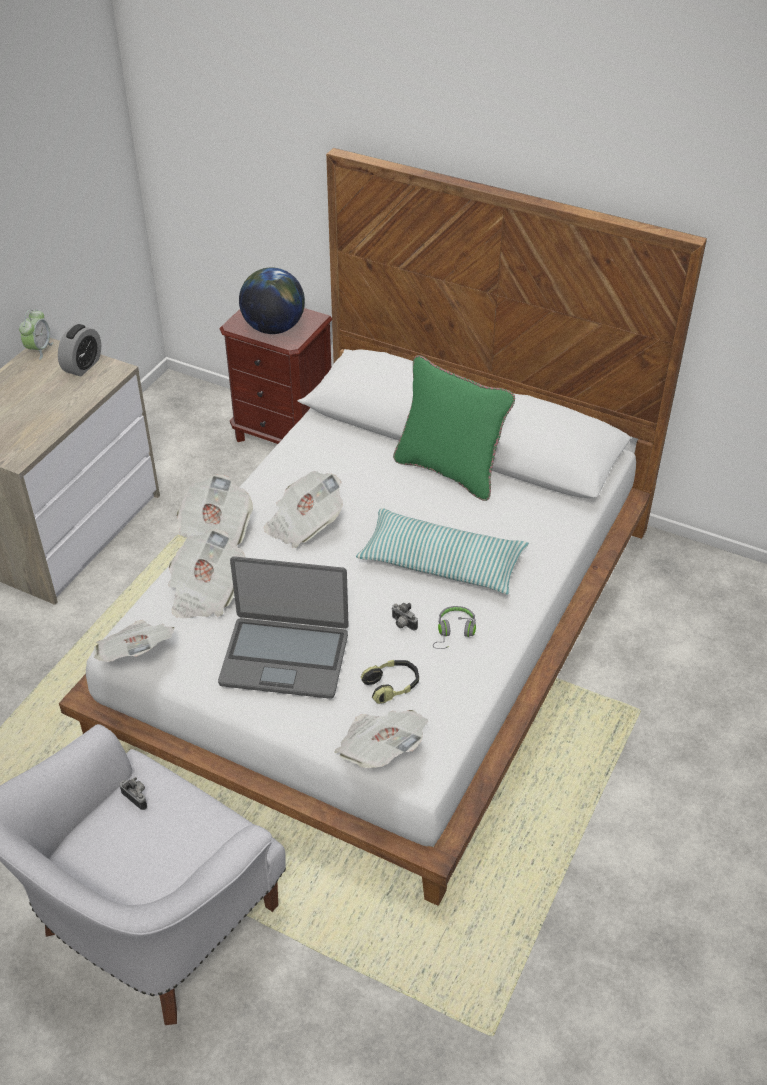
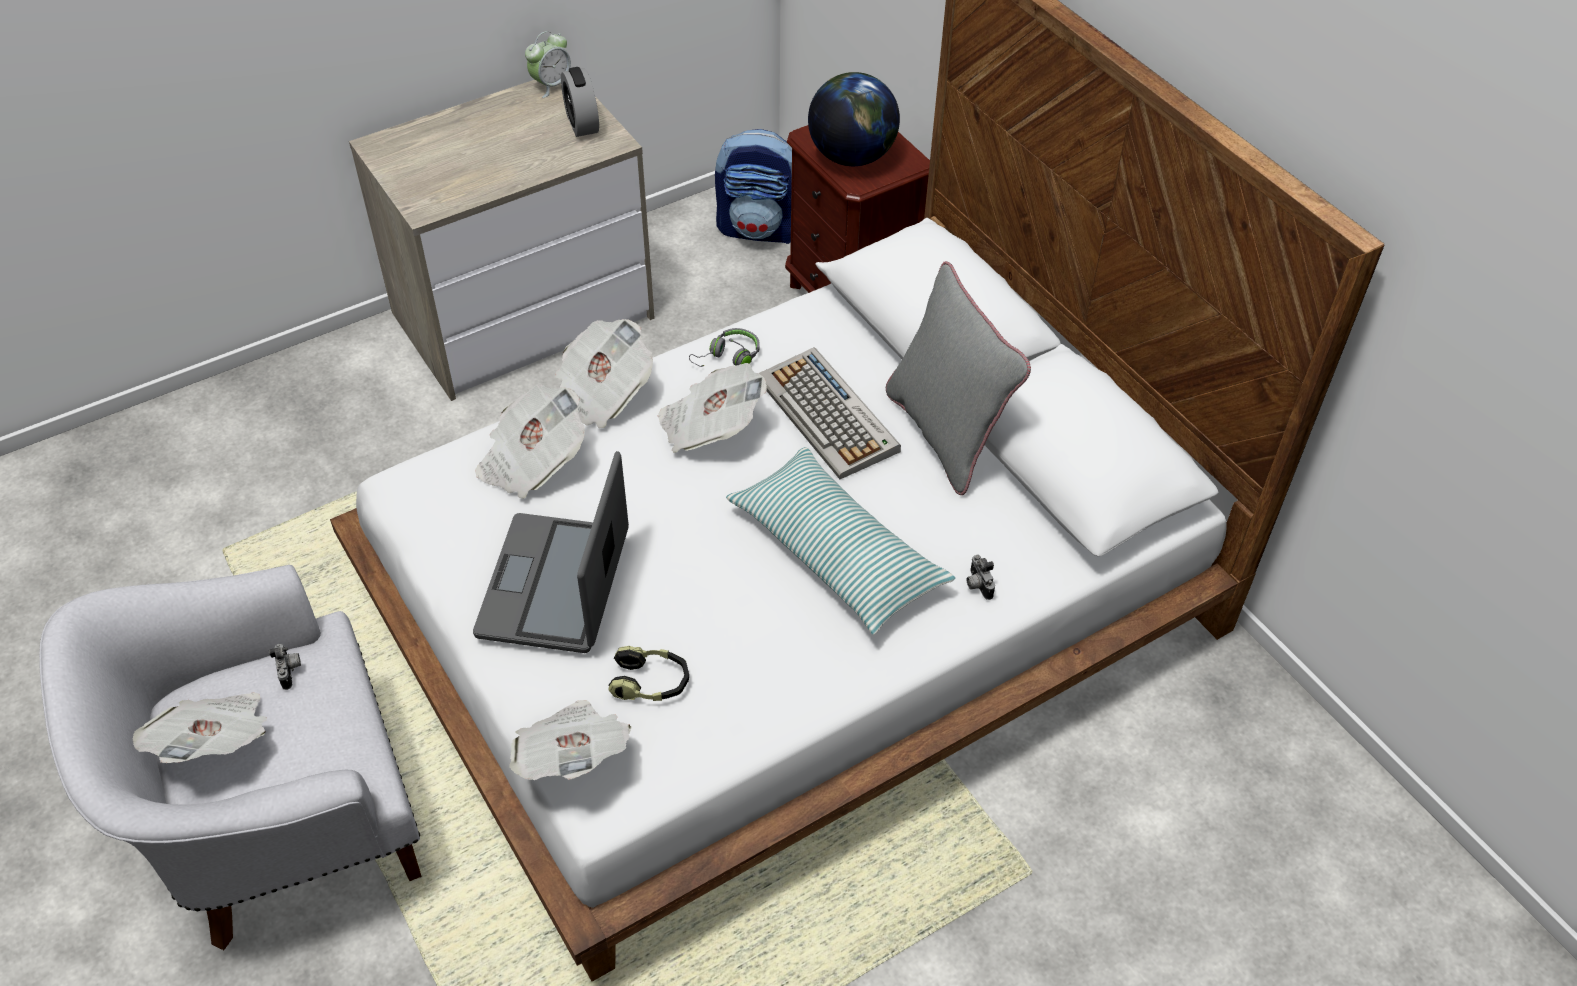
camera: 30 degrees right, 5 degrees up
alarm clock [58,324,101,376] -> alarm clock turned 105 degrees clockwise [561,67,599,137]
newspaper [94,620,175,662] -> newspaper moved to [132,692,267,763]
laptop [218,556,349,699] -> laptop turned 60 degrees clockwise [473,451,629,653]
camera [391,603,418,630] -> camera moved to [967,554,995,600]
green pillow [393,355,515,501] -> grey pillow [885,261,1031,495]
grey headphones [433,606,476,649] -> grey headphones moved to [689,328,760,367]
none -> backpack [715,129,792,244]
none -> keyboard [759,347,901,479]

